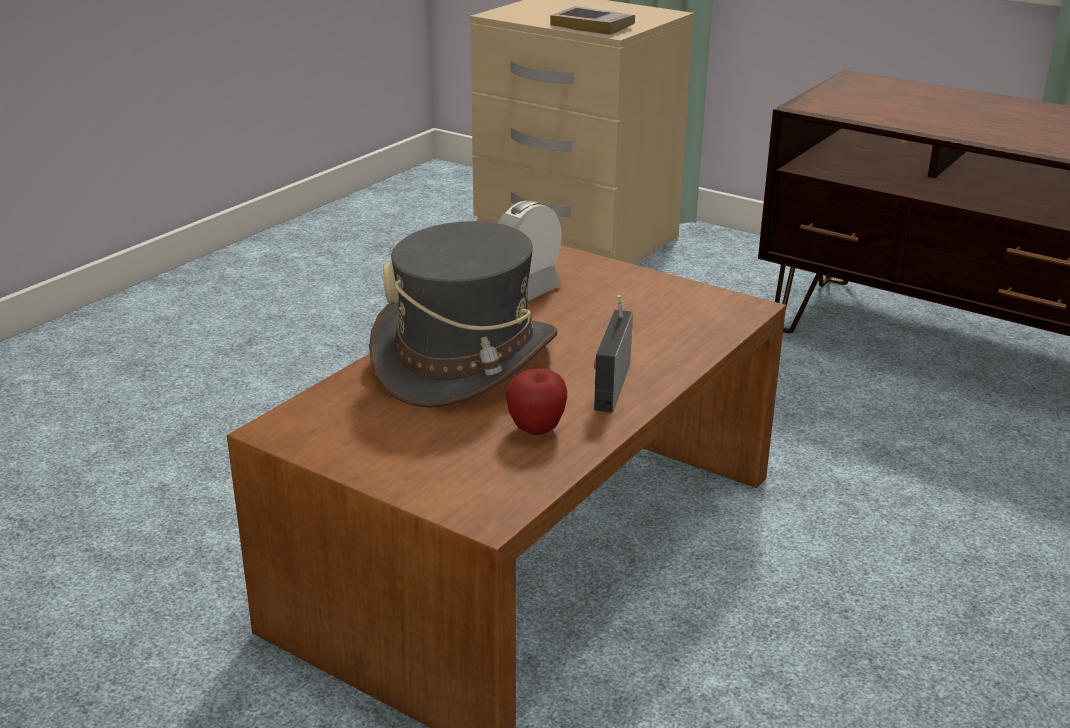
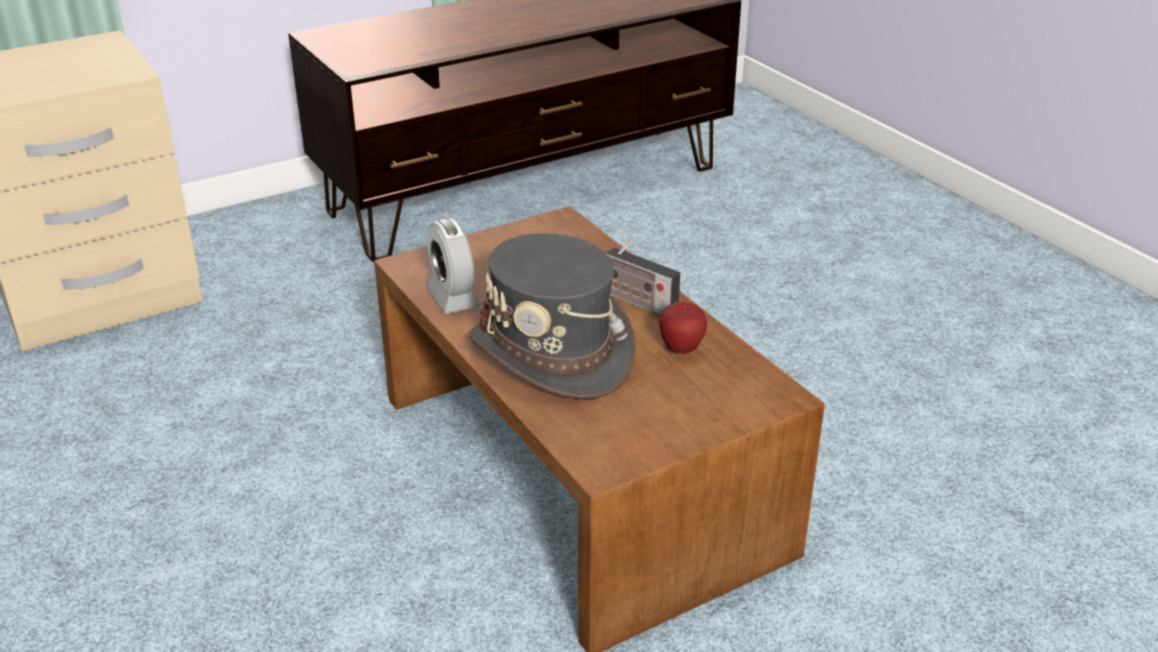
camera: 65 degrees left, 5 degrees up
book [550,6,635,35] -> none

